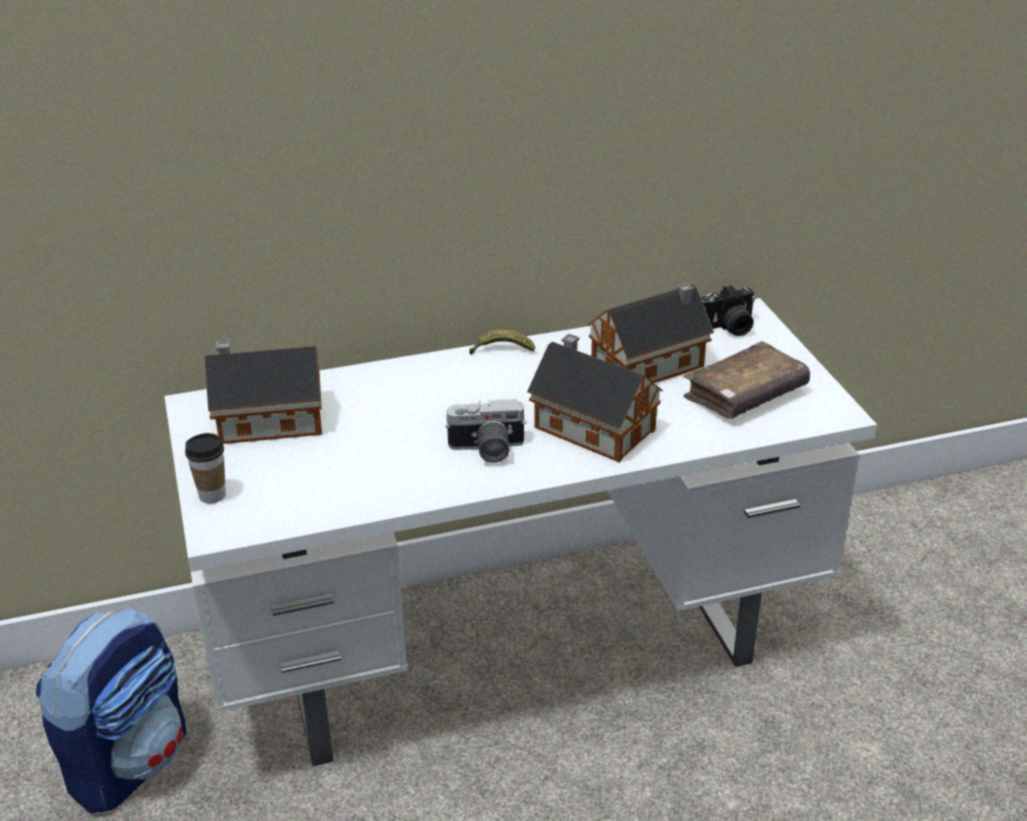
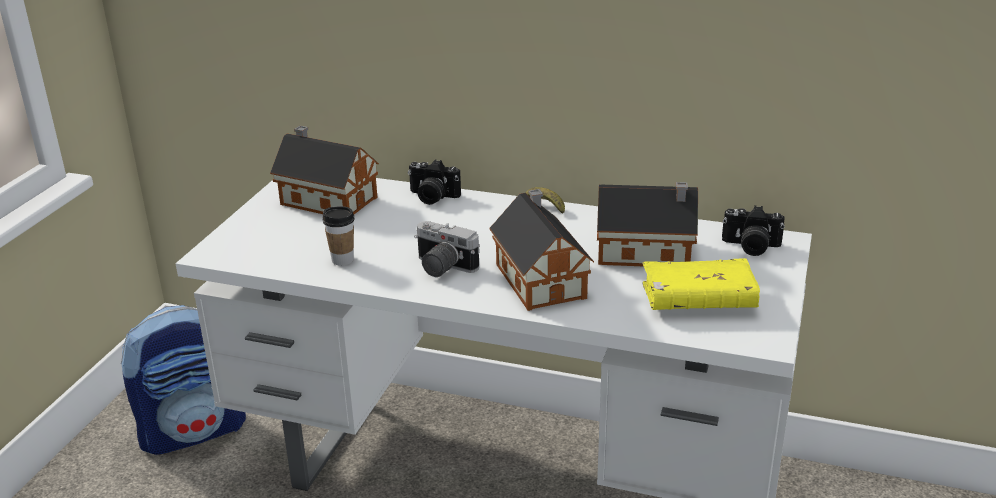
camera: 35 degrees right, 5 degrees down
cup [185,433,226,504] -> cup moved to [322,206,354,266]
brown book [684,341,810,419] -> yellow book [642,258,760,310]
none -> camera [408,159,461,205]

